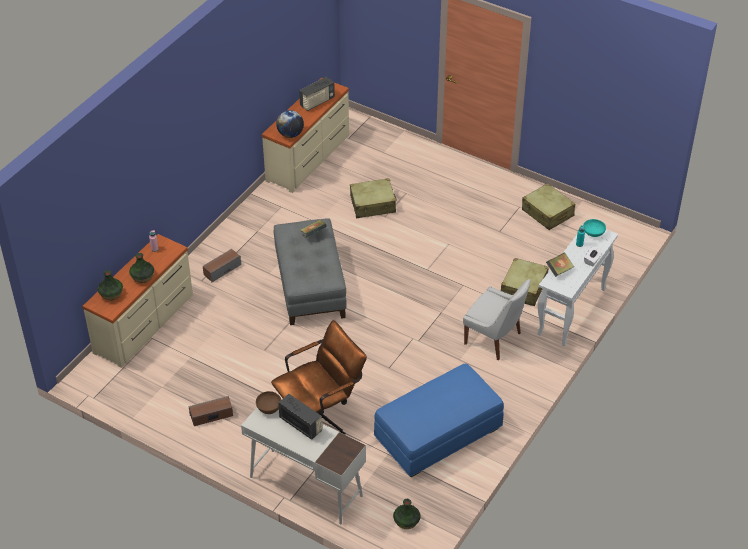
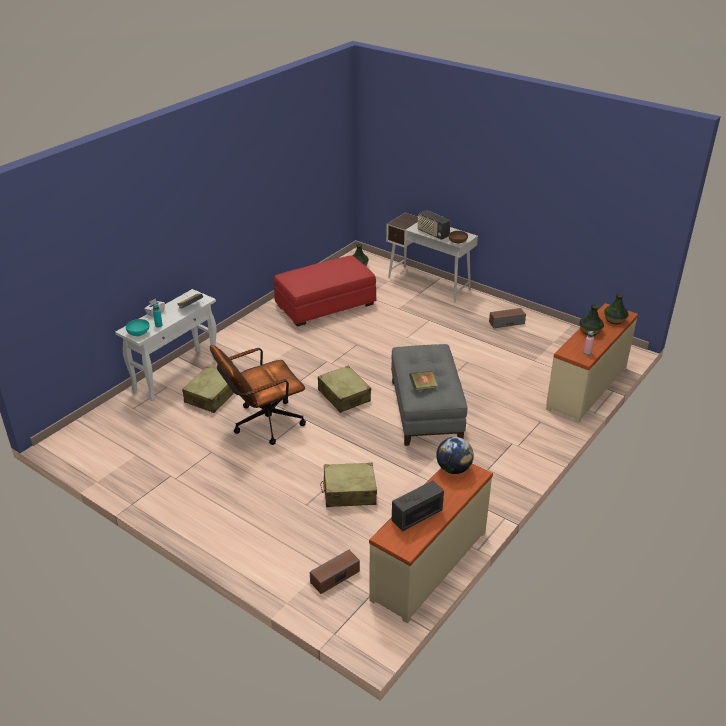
camera: 175 degrees left, 10 degrees down
speaker [203,249,241,282] -> speaker moved to [310,549,360,594]
brown office chair [271,320,367,435] -> brown office chair moved to [210,345,306,445]
blue ottoman [374,364,504,477] -> red ottoman [274,256,376,327]
white chair [463,279,530,360] -> none
beige suitcase [522,183,575,230] -> beige suitcase moved to [318,366,371,413]

